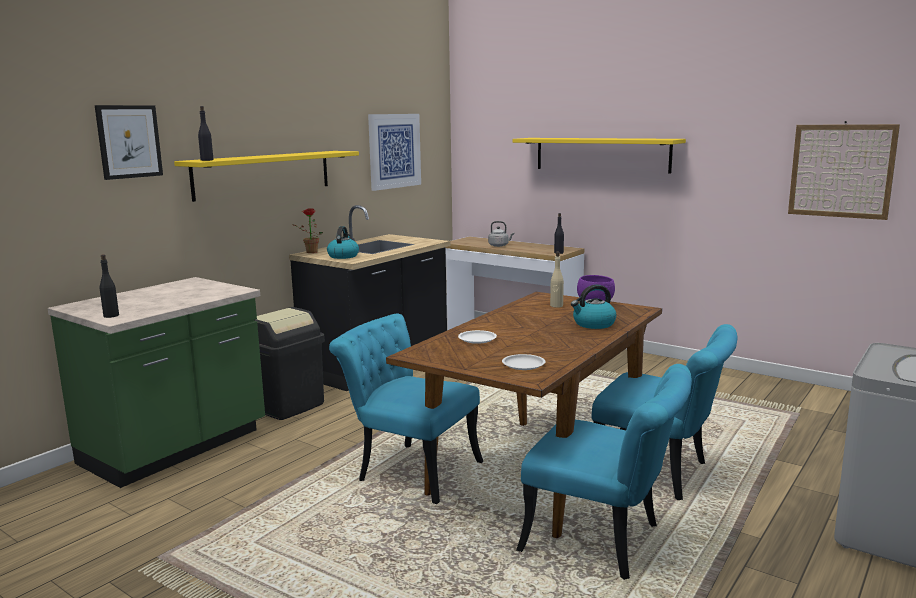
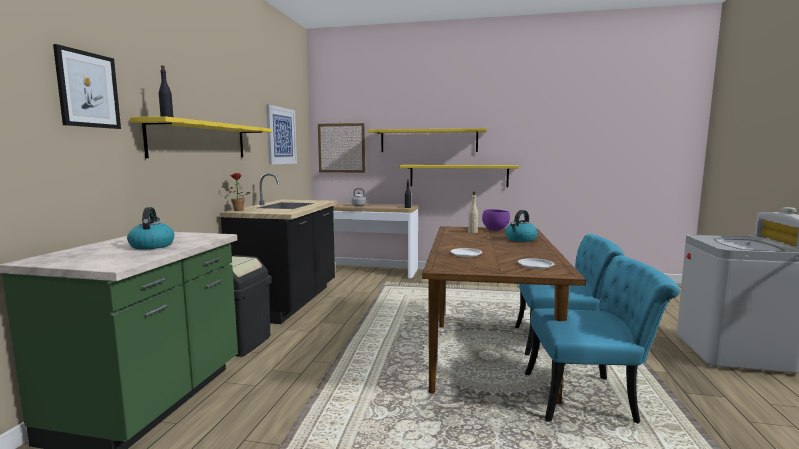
camera: 25 degrees left, 5 degrees down
black bottle [100,254,119,318] -> none
kettle [327,226,359,259] -> kettle moved to [127,207,174,249]
turquoise chair [329,314,483,504] -> none
picture [788,121,900,220] -> picture moved to [318,122,365,173]
none -> yellow shelf [399,165,519,188]

